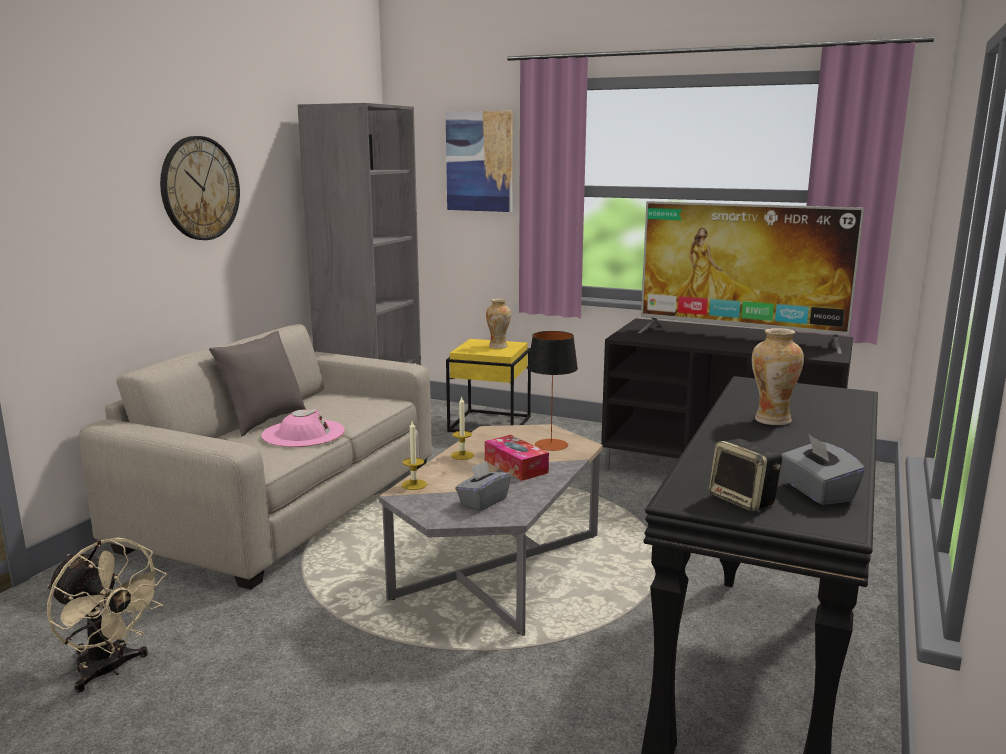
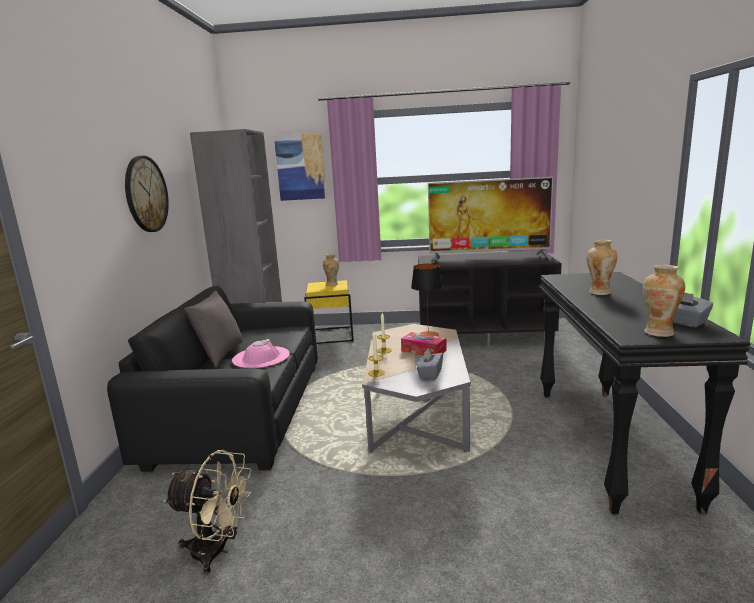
camera: 20 degrees left, 0 degrees up
beige sofa [79,324,432,590] -> black sofa [107,286,318,472]
speaker [709,439,782,511] -> vase [643,265,685,337]

